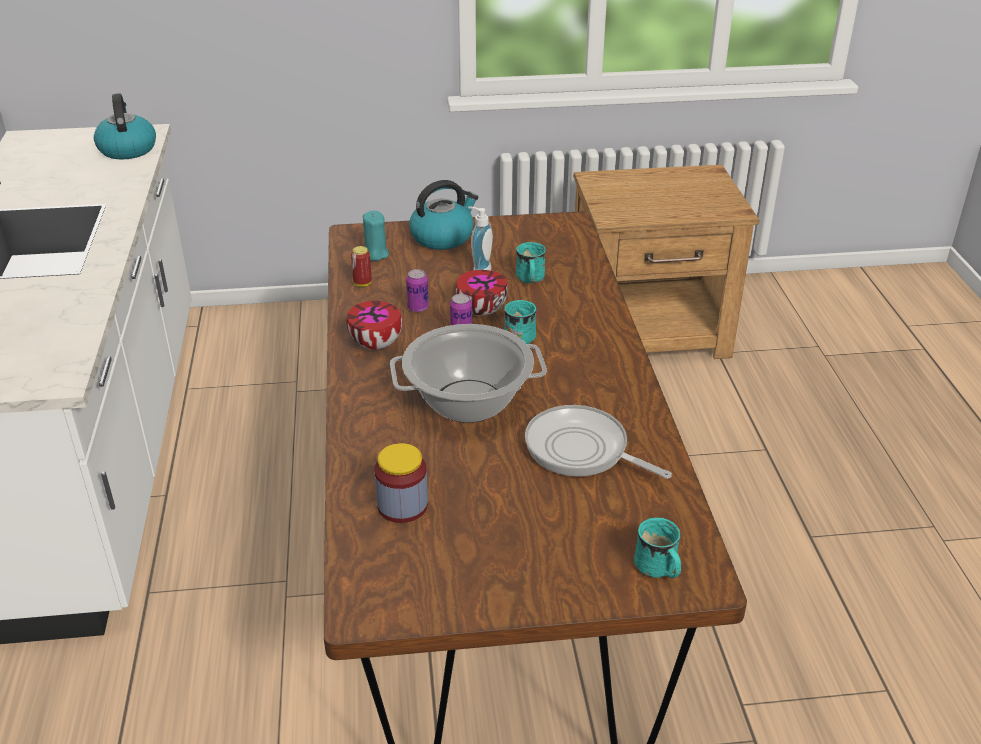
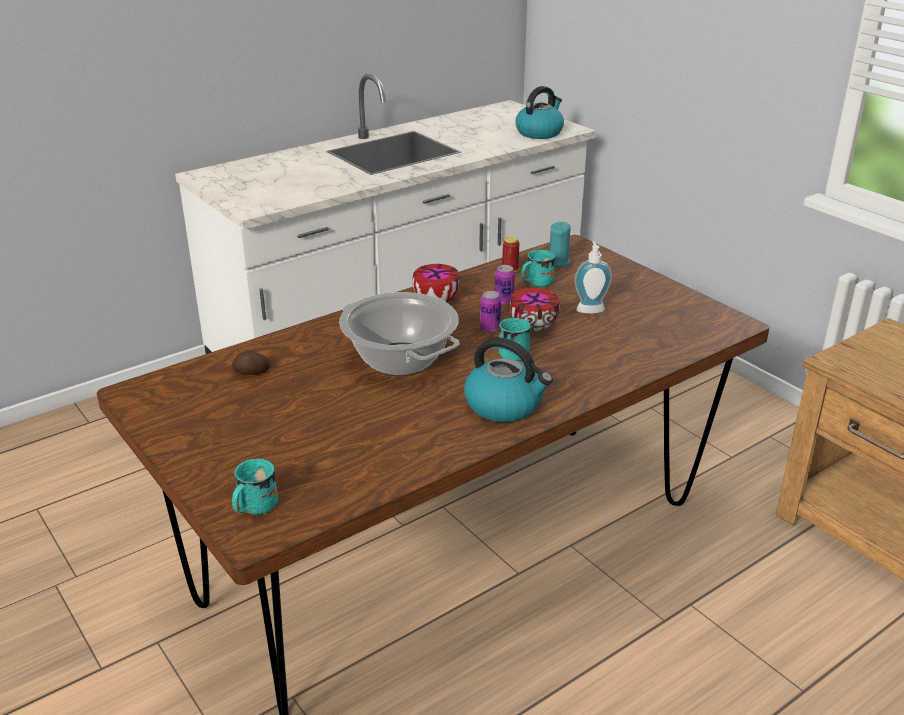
camera: 60 degrees right, 5 degrees down
jar [374,443,428,523] -> potato [232,350,270,375]
kettle [409,180,478,250] -> kettle moved to [464,337,553,422]
turquoise mug [516,242,546,283] -> turquoise mug moved to [521,249,555,288]
frying pan [525,405,672,479] -> none

